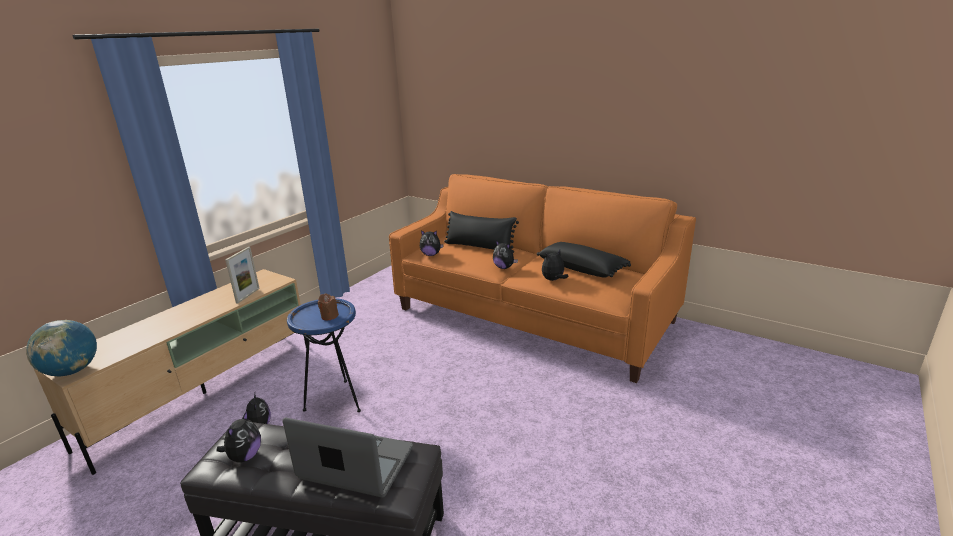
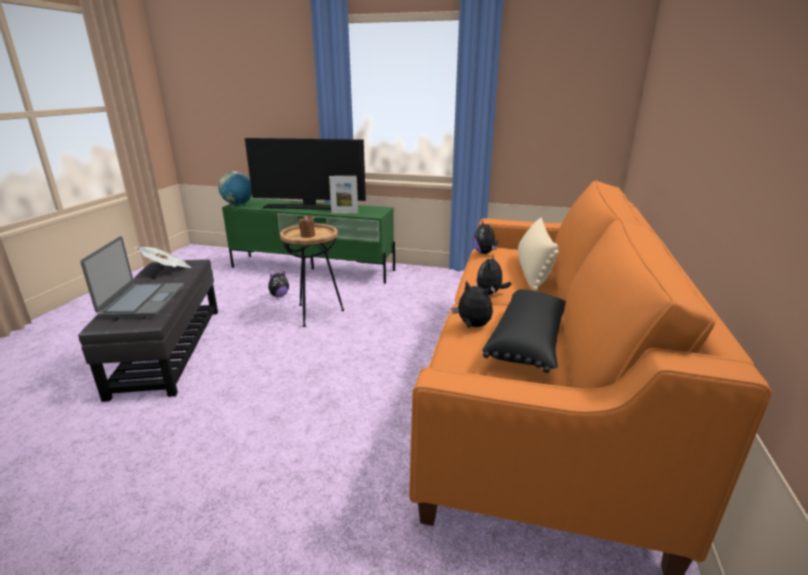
camera: 70 degrees right, 0 degrees up
beige tv stand [33,269,307,475] -> green tv stand [222,198,395,284]
plush toy [216,411,261,463] -> newspaper [135,247,192,268]
blue side table [287,298,361,412] -> brown side table [280,224,344,327]
black pillow [444,211,519,253] -> beige pillow [518,217,559,290]
none -> television [245,138,366,210]

